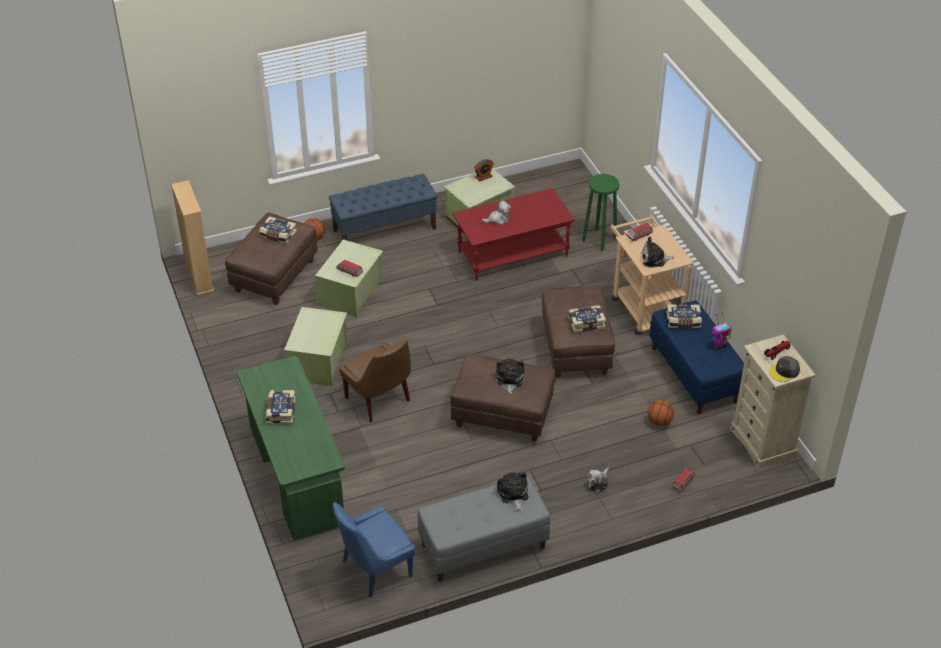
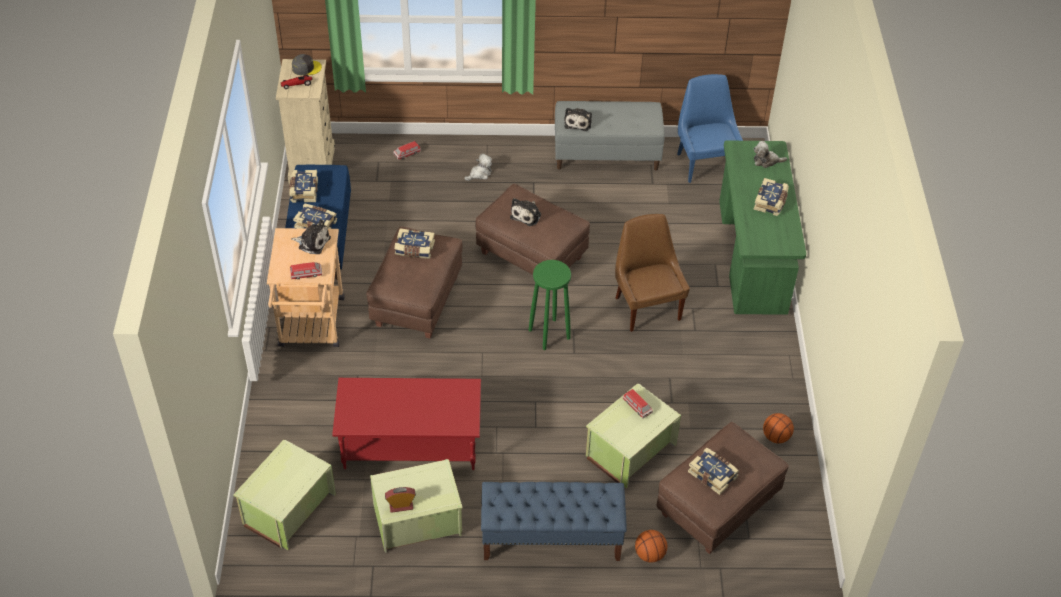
camera: 160 degrees left, 5 degrees up
beige bookcase [171,180,214,295] -> none
green storage box [284,307,348,386] -> green storage box moved to [233,440,336,550]
blue chair [333,502,415,598] -> blue chair turned 90 degrees counterclockwise [677,74,743,183]
plush toy [482,200,511,225] -> plush toy moved to [754,141,787,168]
green stool [582,174,619,251] -> green stool moved to [529,260,571,350]
basketball [648,400,674,426] -> basketball moved to [763,413,794,444]
toy robot [712,313,732,350] -> book [289,170,318,203]

